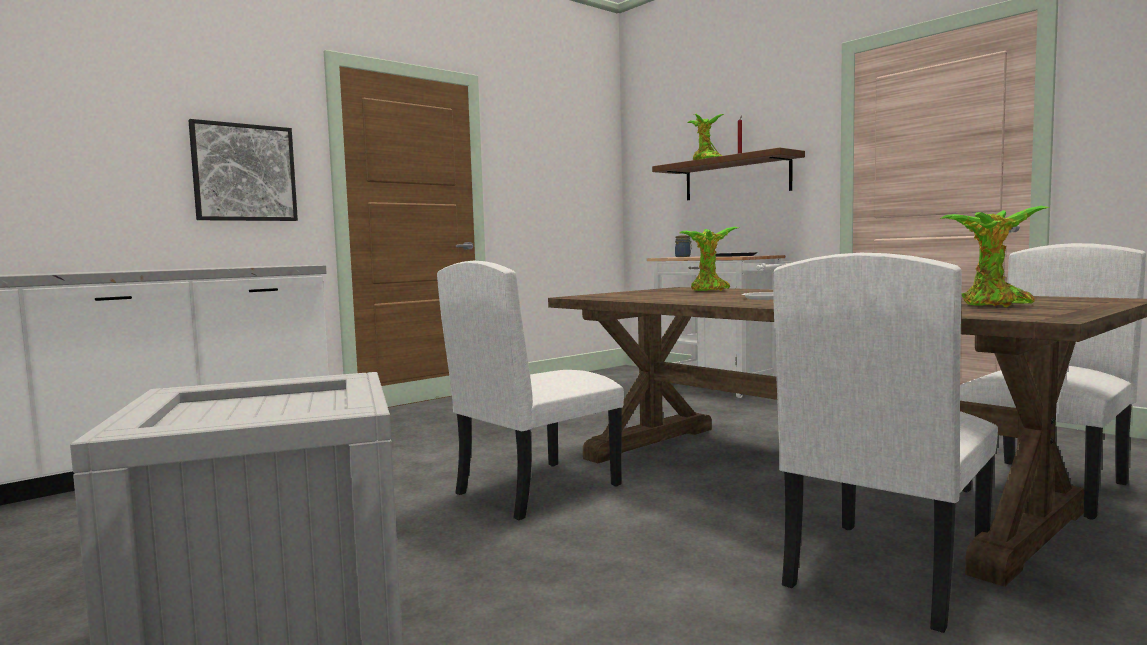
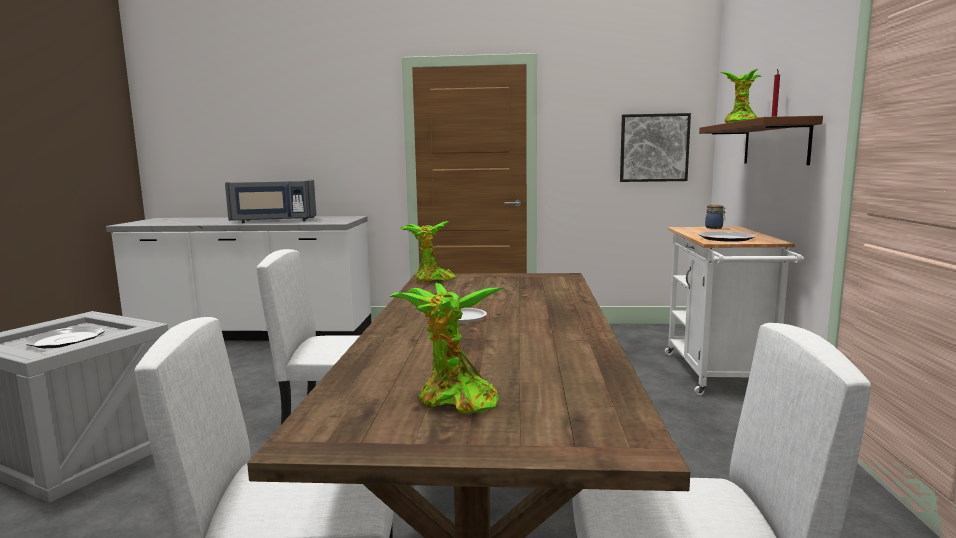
camera: 45 degrees right, 5 degrees up
picture [188,119,298,221] -> picture moved to [620,113,691,182]
potted plant [679,227,738,291] -> potted plant moved to [399,221,456,283]
none -> plate [25,326,104,348]
none -> grey microwave [225,180,316,223]

